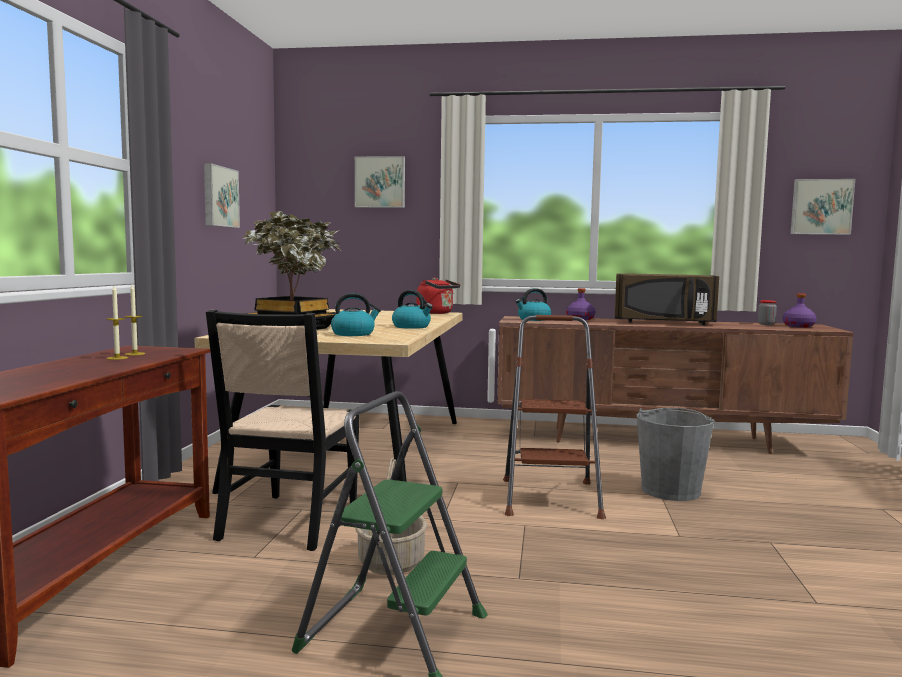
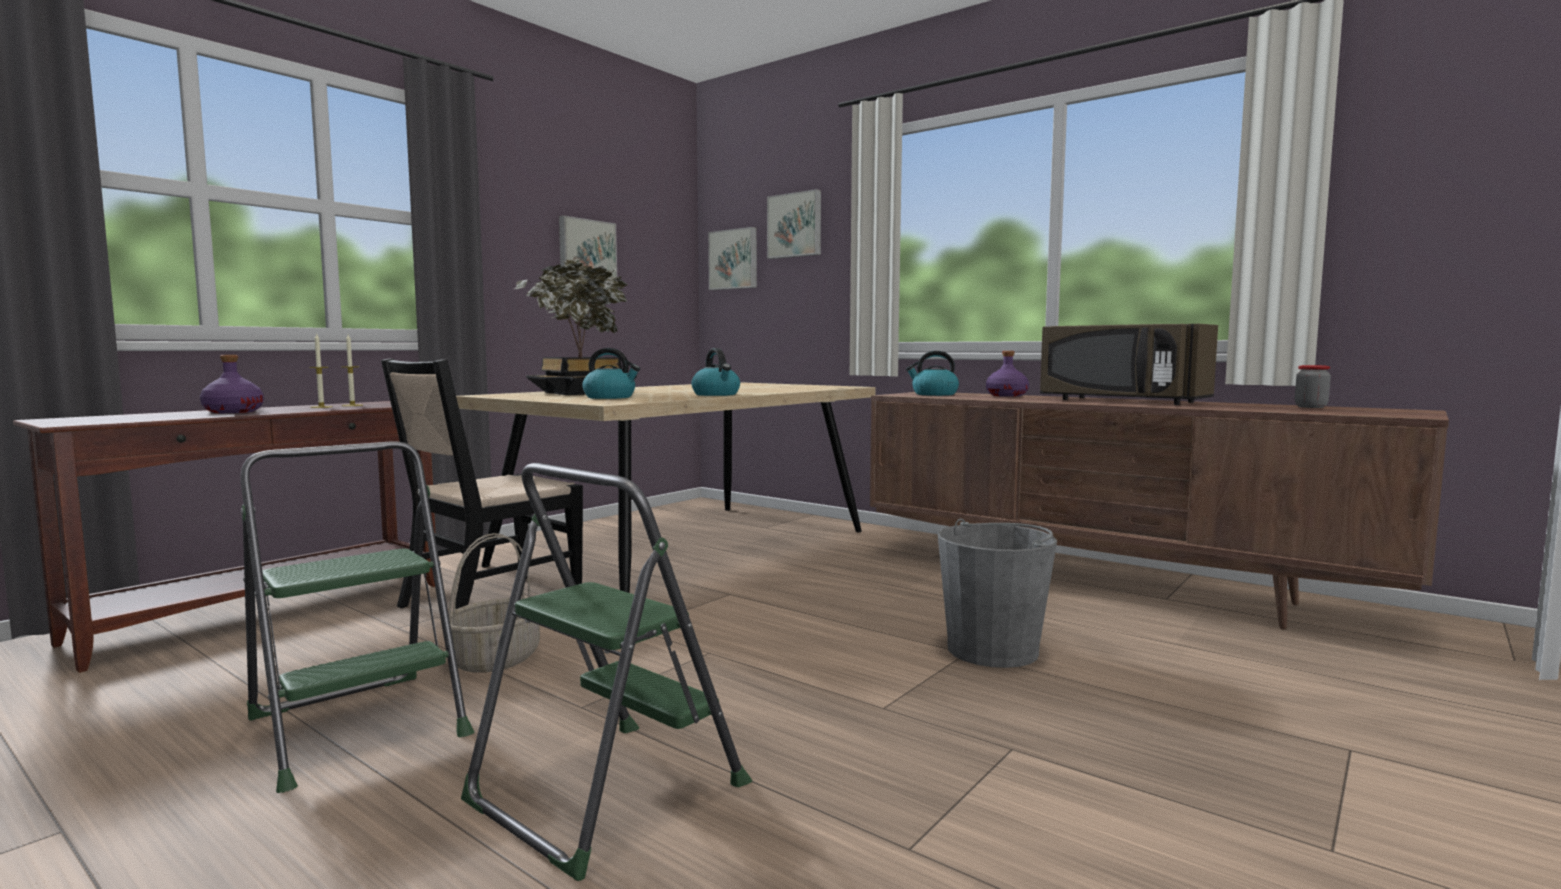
camera: 30 degrees right, 0 degrees up
red kettle [416,277,460,314] -> none
brown step ladder [503,315,606,519] -> none
purple bottle [783,293,816,327] -> purple bottle moved to [200,355,264,413]
picture [791,179,855,235] -> picture moved to [708,227,757,290]
none -> green step ladder [461,463,752,881]

